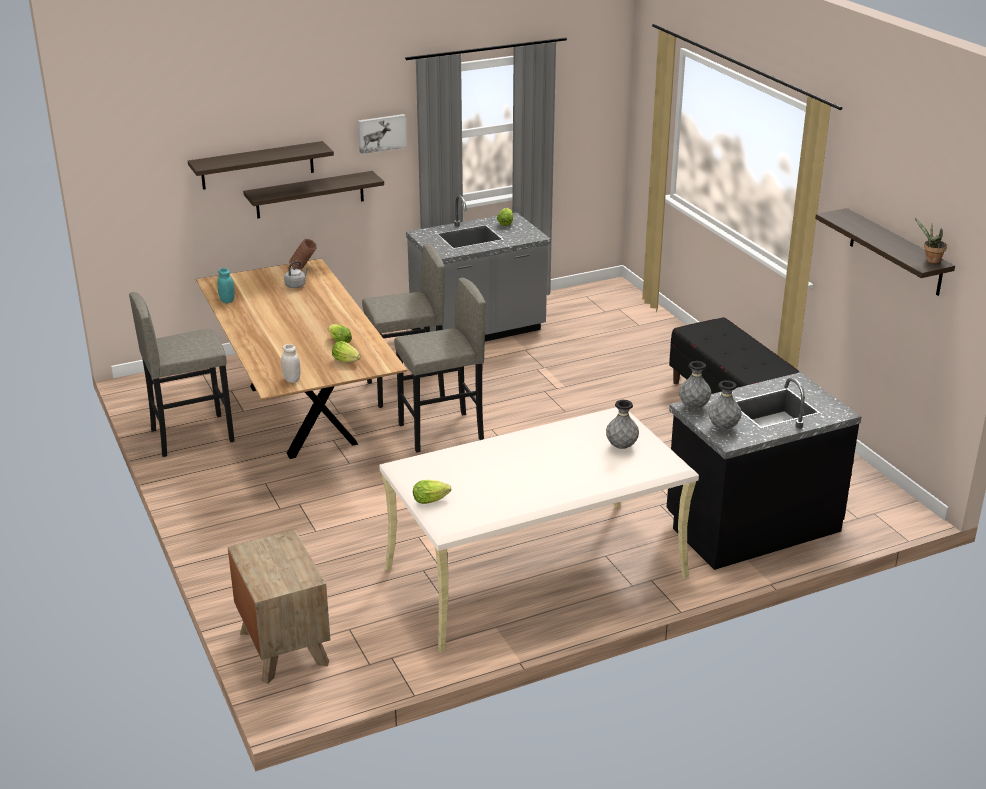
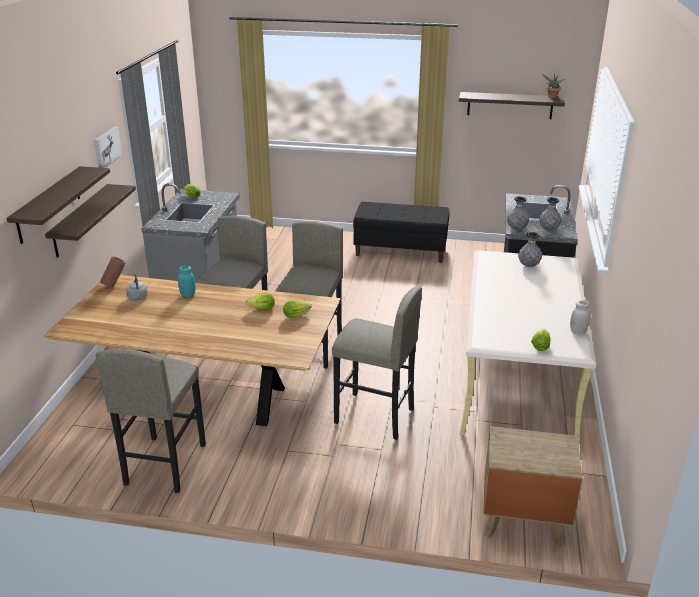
camera: 55 degrees left, 0 degrees up
turquoise jar [217,268,235,303] -> turquoise jar moved to [178,266,196,297]
white jar [281,344,301,383] -> white jar moved to [570,301,590,334]
none -> grey stool [332,286,422,440]

